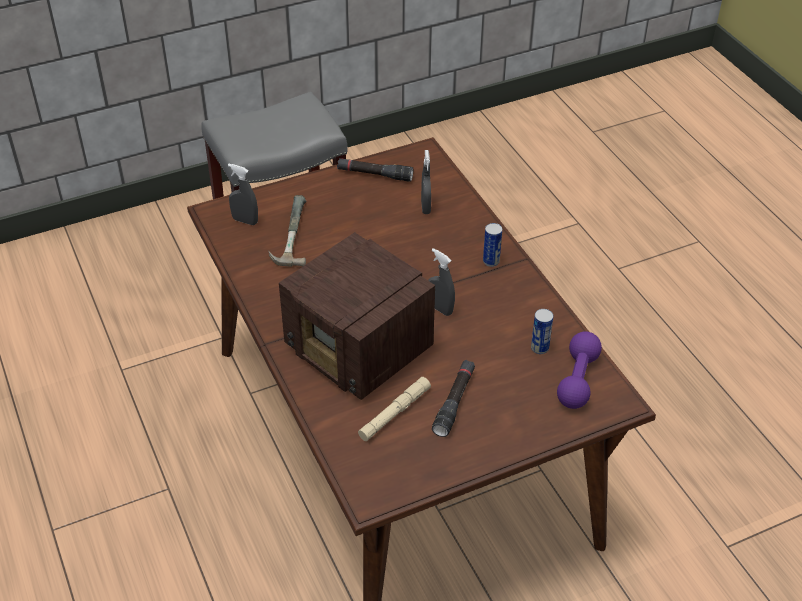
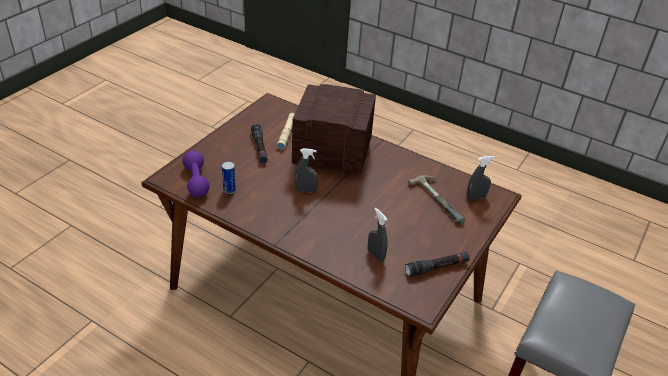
camera: 145 degrees right, 5 degrees down
can [483,223,502,267] -> none

